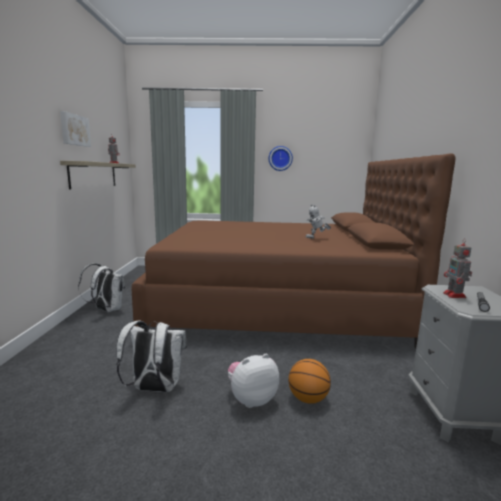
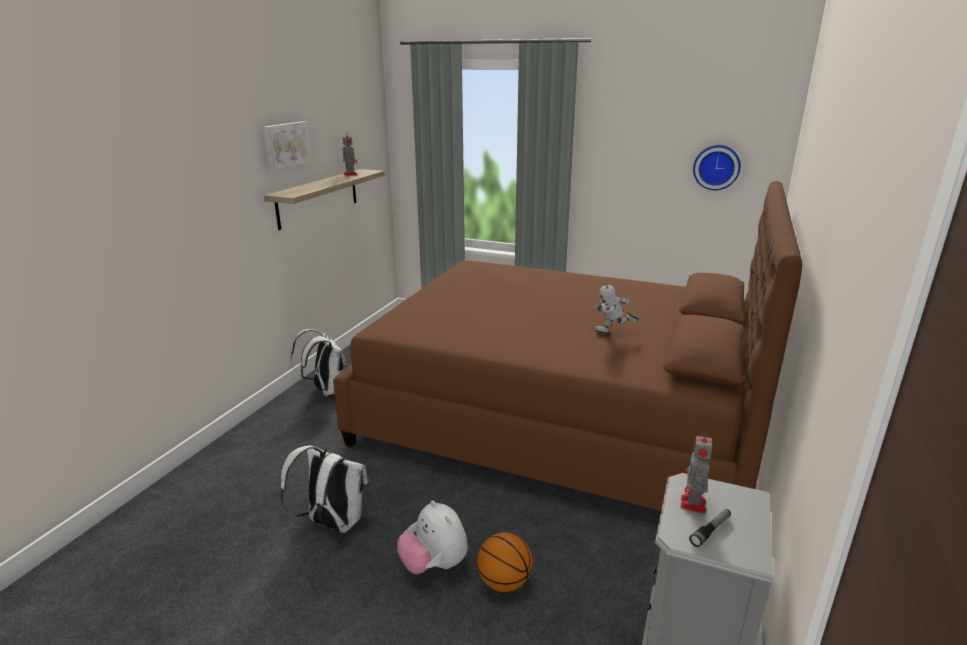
camera: 20 degrees right, 10 degrees up
plush toy [228,354,279,408] -> plush toy turned 120 degrees counterclockwise [397,500,468,574]
wall clock [269,146,293,171] -> wall clock moved to [693,145,741,190]

